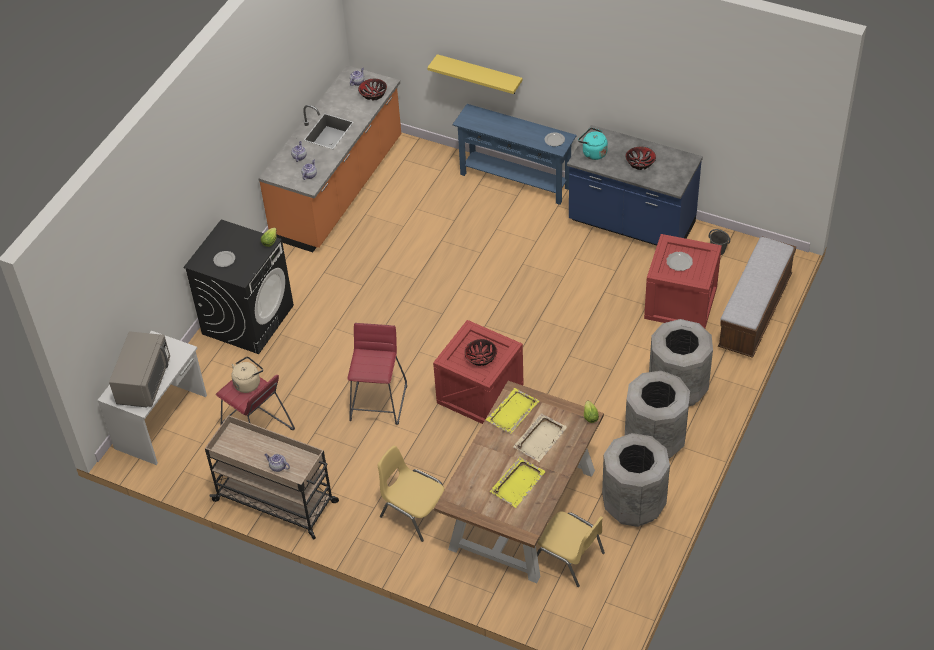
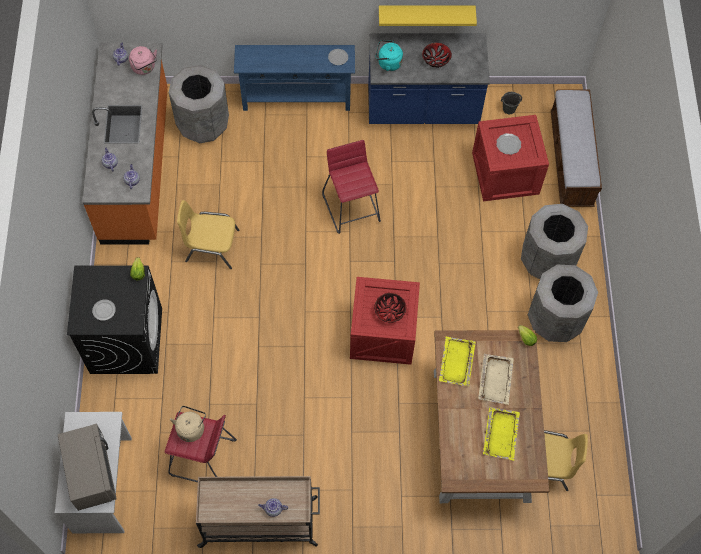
camera: 30 degrees left, 15 degrees up
red stool [348,323,407,425] -> red stool moved to [322,140,381,234]
bowl [358,79,387,101] -> pink kettle [129,46,157,75]
yellow chair [378,446,445,542] -> yellow chair moved to [177,200,240,269]
yellow shelf [427,54,523,94] -> yellow shelf moved to [379,5,477,26]
grey trash can [602,433,670,527] -> grey trash can moved to [169,65,229,143]

